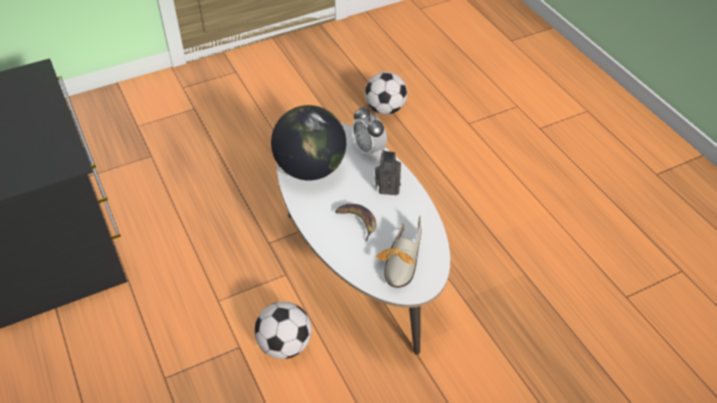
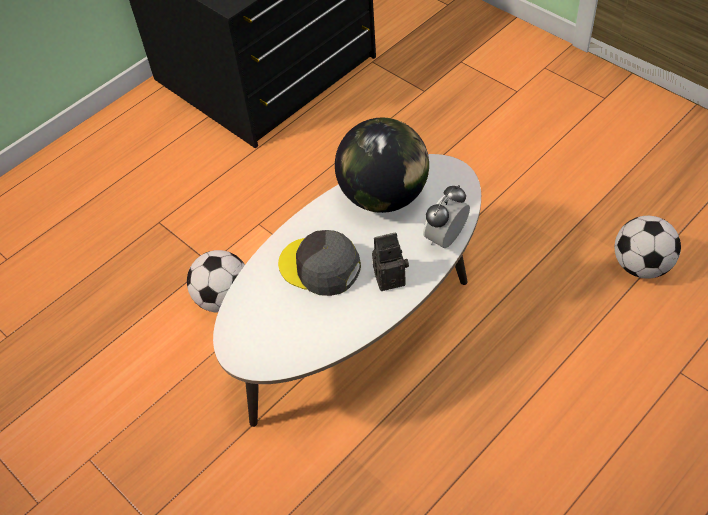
camera: 75 degrees right, 5 degrees up
banana [335,204,376,242] -> grey cap [278,230,361,296]
shoe [376,215,421,288] -> none

